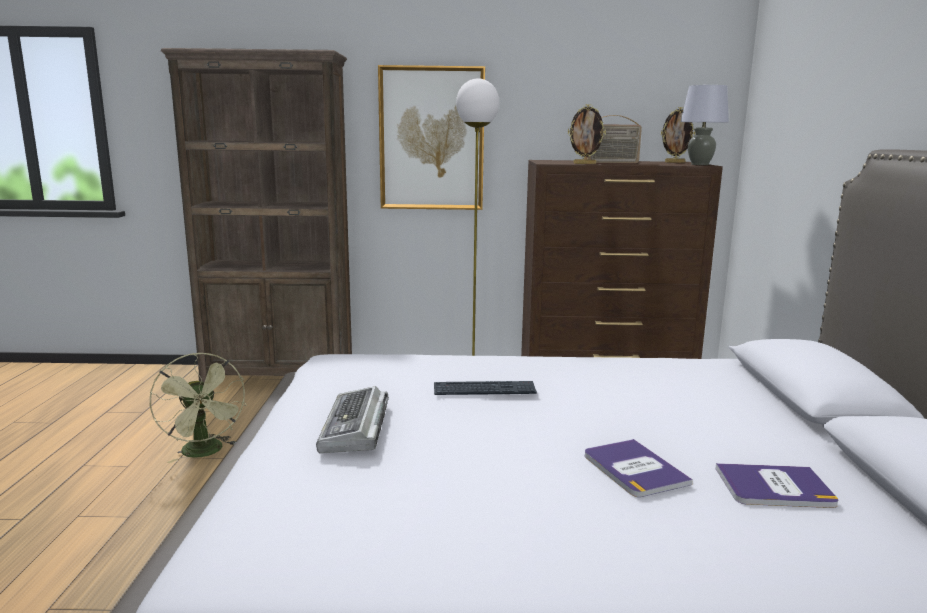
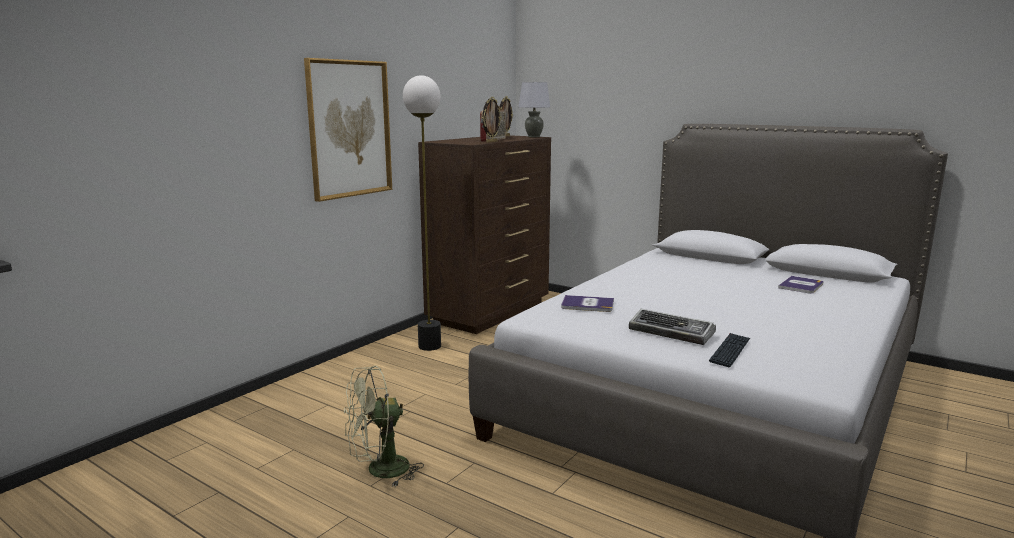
camera: 55 degrees left, 0 degrees up
green fan [150,353,247,463] -> green fan turned 150 degrees clockwise [344,366,424,487]
brown bookcase [161,48,352,382] -> none
keyboard [434,381,537,395] -> keyboard moved to [709,333,750,367]
book [585,439,693,497] -> book moved to [561,295,614,312]

